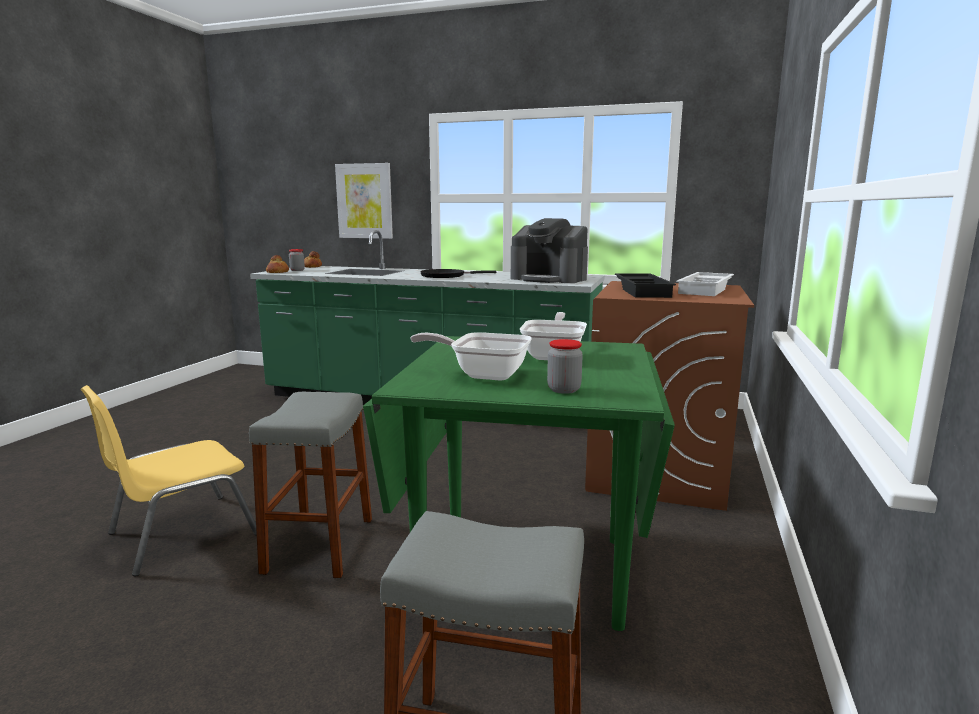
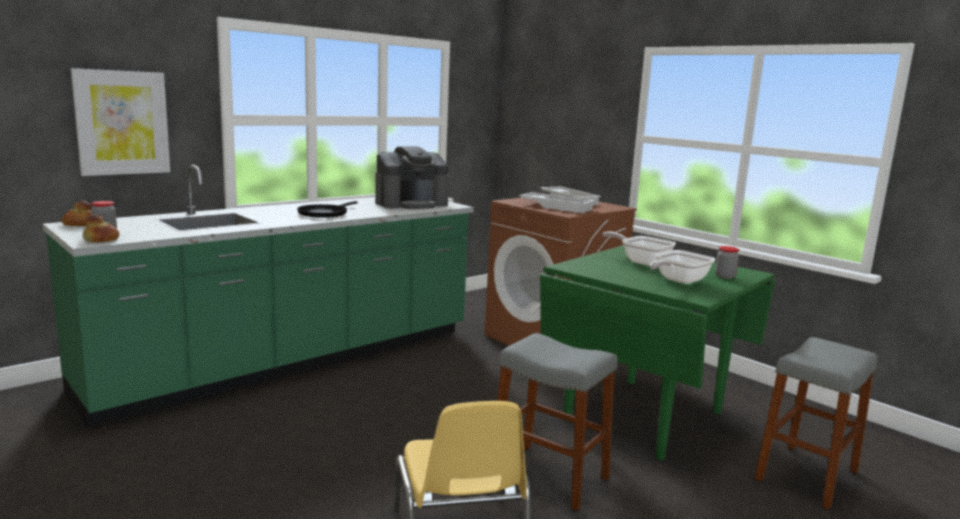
camera: 60 degrees left, 0 degrees up
black tray [615,273,676,298] -> white tray [519,192,595,213]

